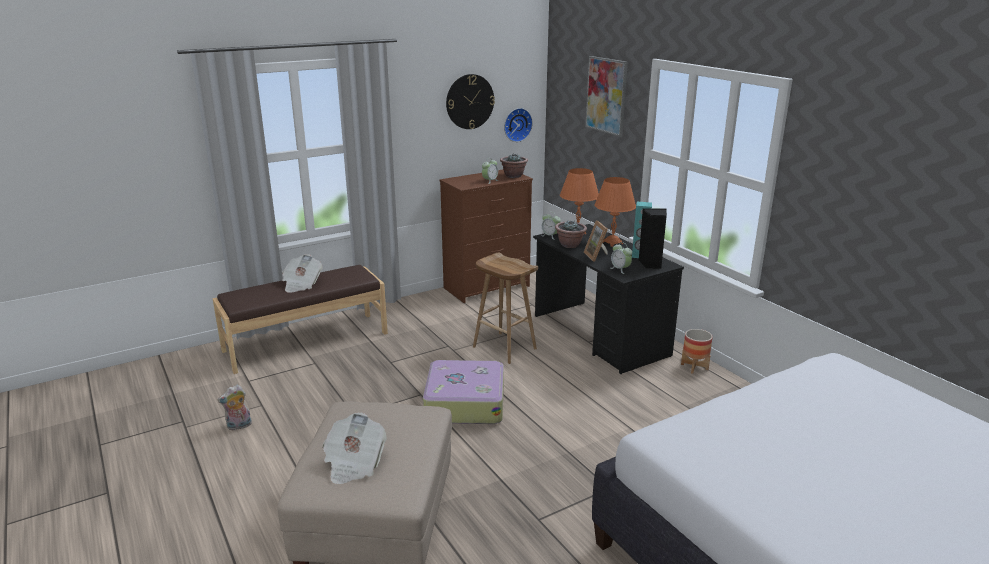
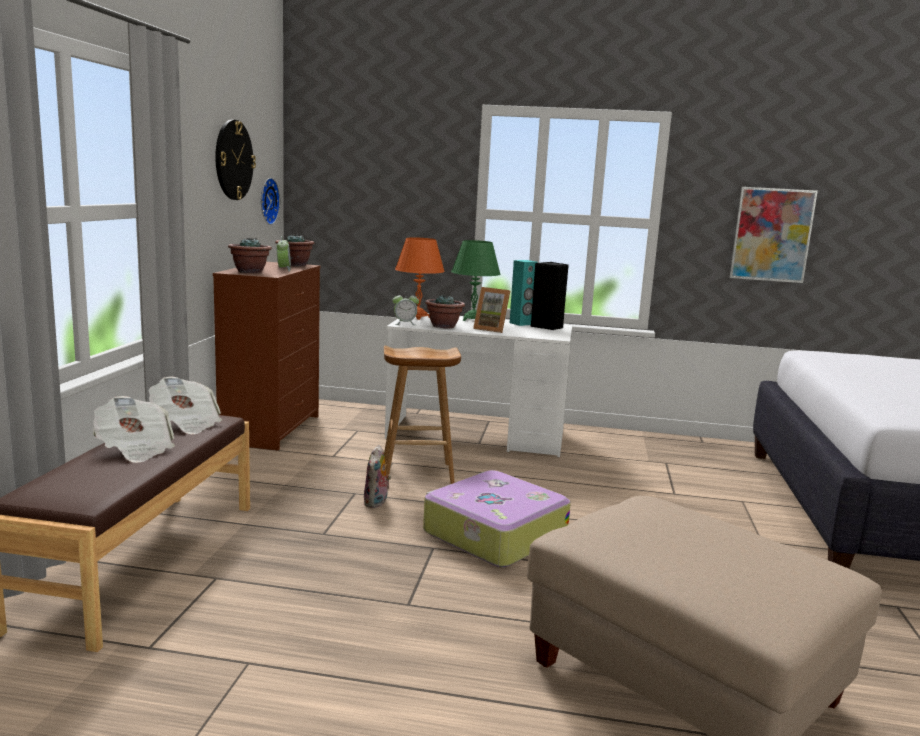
camera: 50 degrees left, 10 degrees down
plush toy [217,385,252,430] -> plush toy moved to [364,445,391,508]
newspaper [322,413,387,484] -> newspaper moved to [148,377,222,435]
black desk [533,224,684,374] -> white desk [385,313,572,458]
picture [585,56,628,137] -> picture moved to [729,187,818,283]
orange table lamp [594,177,636,247] -> green table lamp [451,240,501,321]
alarm clock [611,242,632,274] -> none
planter [681,329,712,374] -> none
none -> potted plant [228,237,272,273]

